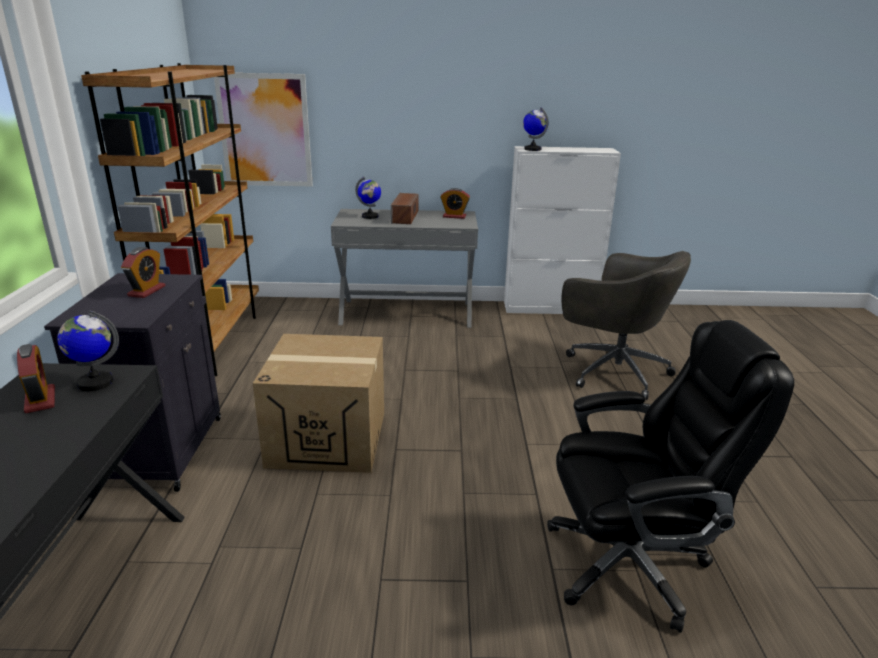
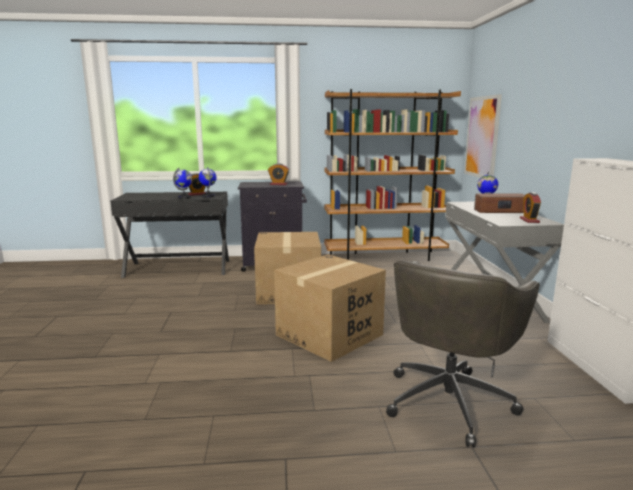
camera: 85 degrees right, 10 degrees down
globe [523,107,548,151] -> globe moved to [173,168,192,199]
black office chair [547,320,794,633] -> none
none -> cardboard box [274,254,386,362]

